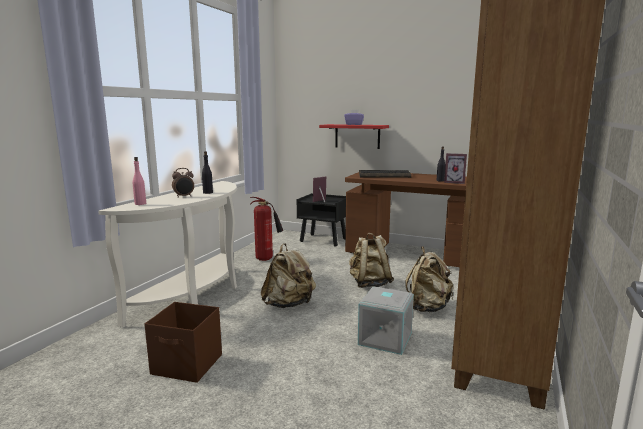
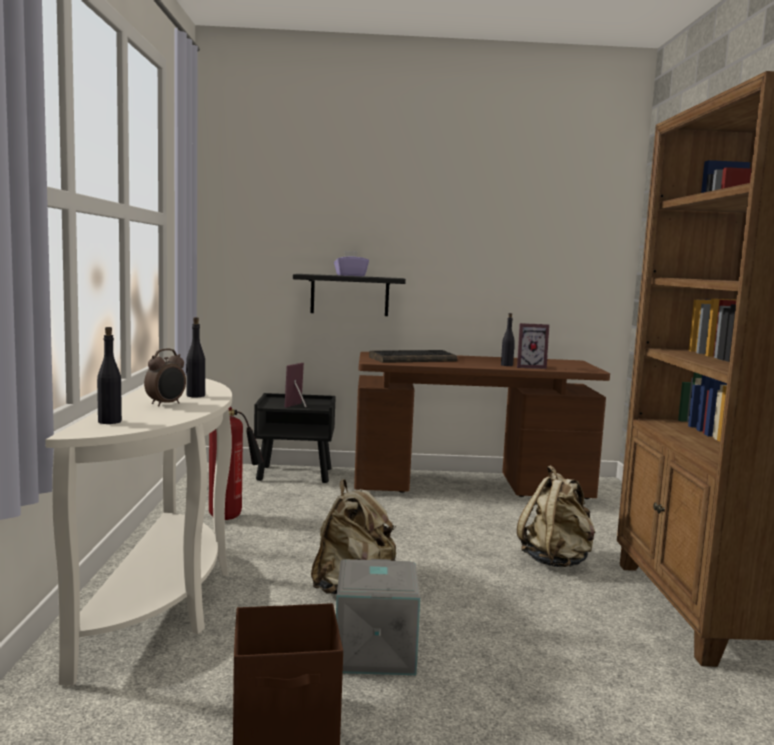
camera: 25 degrees left, 5 degrees down
pink bottle [133,157,146,205] -> black bottle [97,327,122,424]
red shelf [319,124,389,149] -> black shelf [293,274,406,316]
beige backpack [349,233,394,288] -> none
grey storage box [358,286,414,355] -> grey storage box moved to [336,559,420,675]

